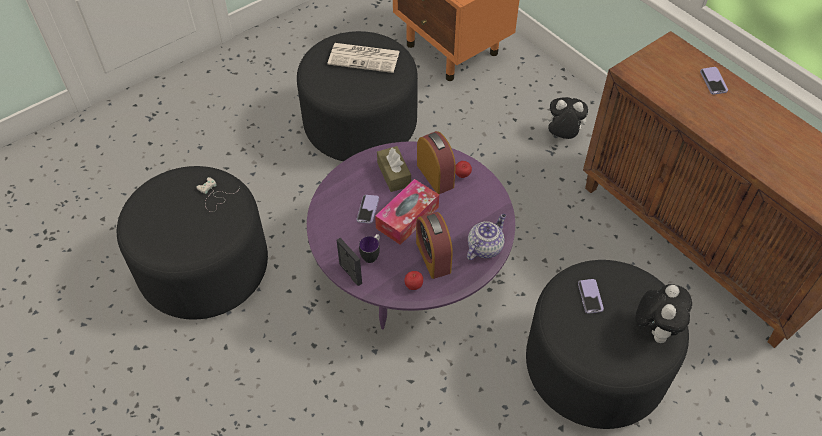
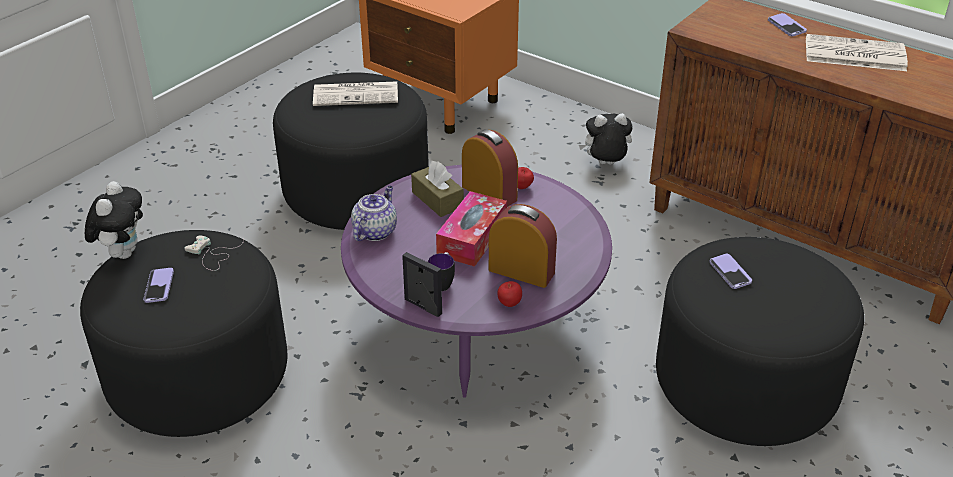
camera: 15 degrees left, 15 degrees down
phone [356,195,379,224] -> phone moved to [143,268,174,303]
alarm clock [416,212,453,279] -> alarm clock turned 150 degrees clockwise [489,204,557,288]
teapot [467,214,506,260] -> teapot moved to [351,186,397,241]
plush toy [635,284,692,343] -> plush toy moved to [85,181,143,259]
none -> newspaper [806,34,908,71]

